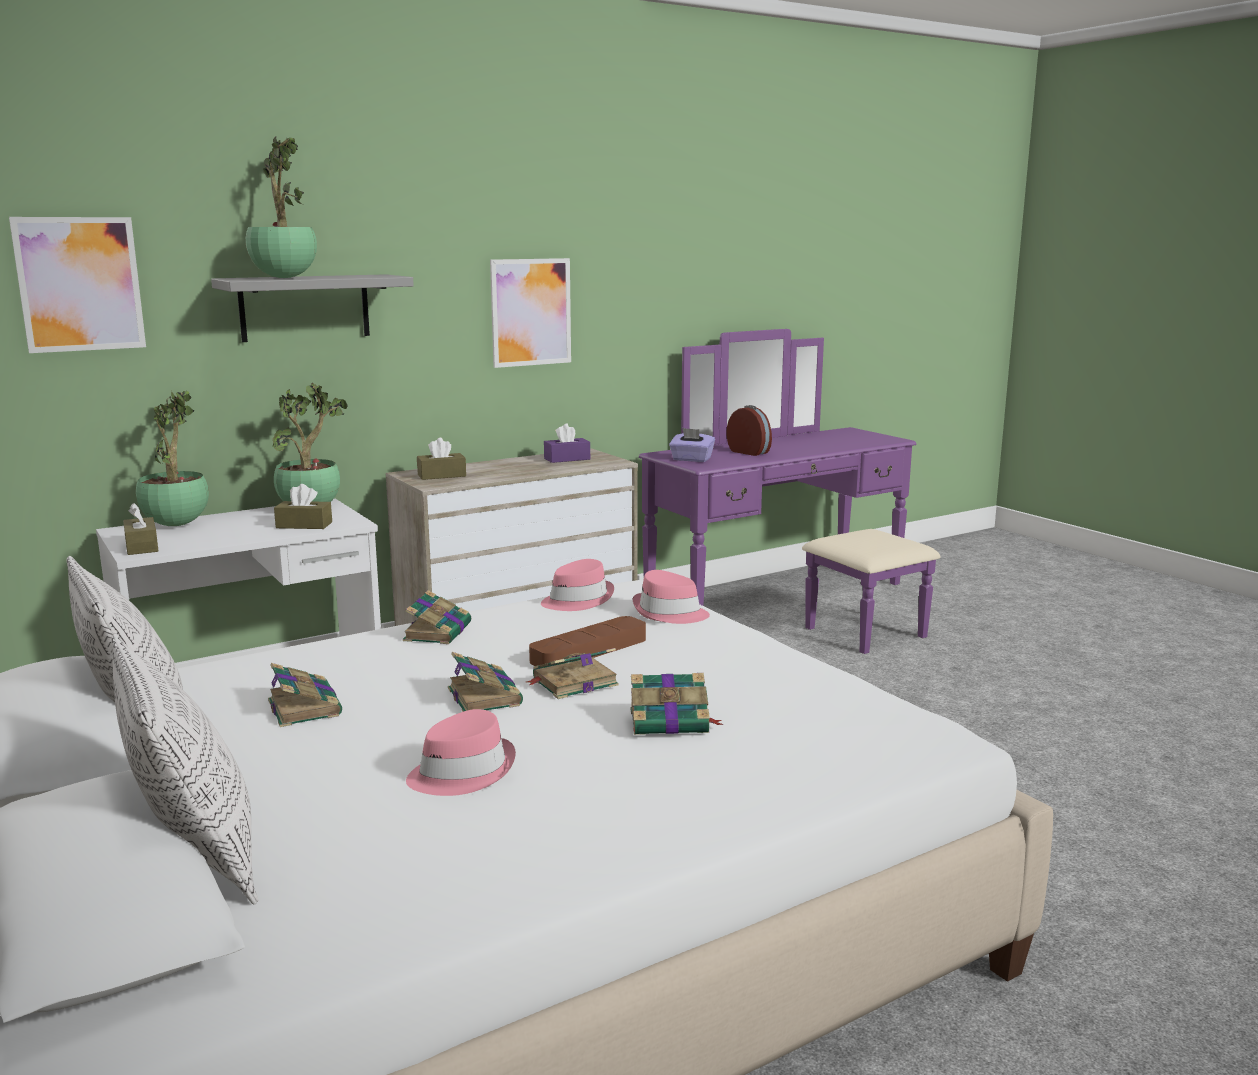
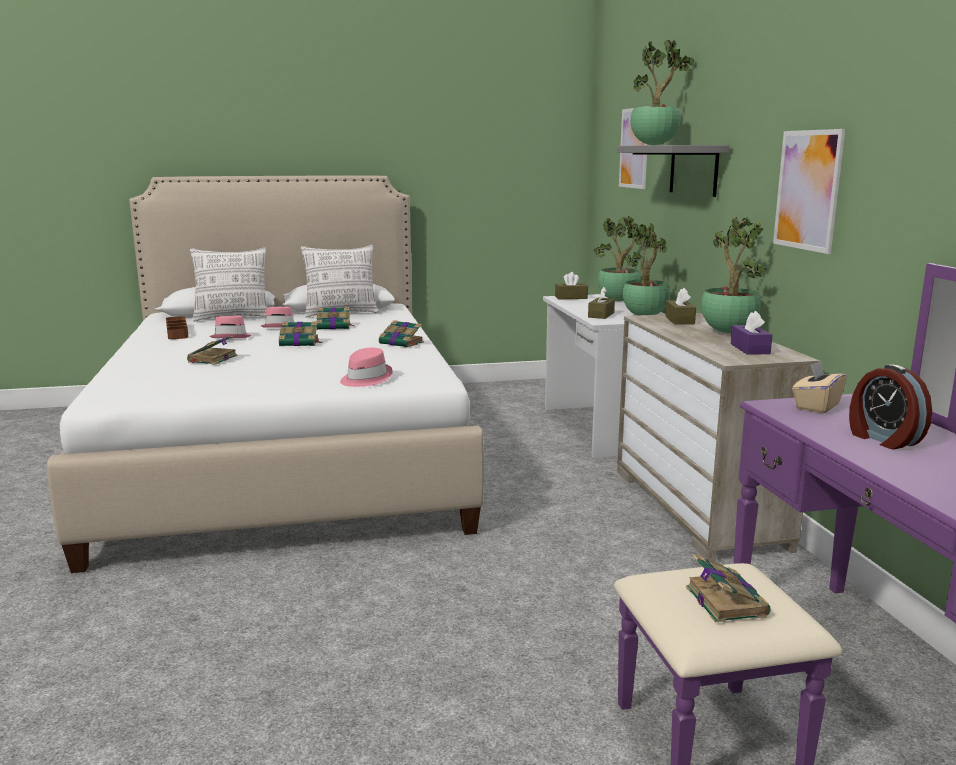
camera: 110 degrees right, 0 degrees up
book [526,648,618,699] -> book moved to [686,554,771,622]
brown tray [529,616,646,666] -> brown tray moved to [166,316,189,339]
pink hat [541,559,614,611] -> pink hat moved to [261,307,294,328]
purple tissue box [669,428,715,462] -> beige tissue box [792,360,847,413]
alarm clock [726,405,772,456] -> alarm clock turned 90 degrees clockwise [849,364,932,449]
none -> potted plant [701,217,766,333]

